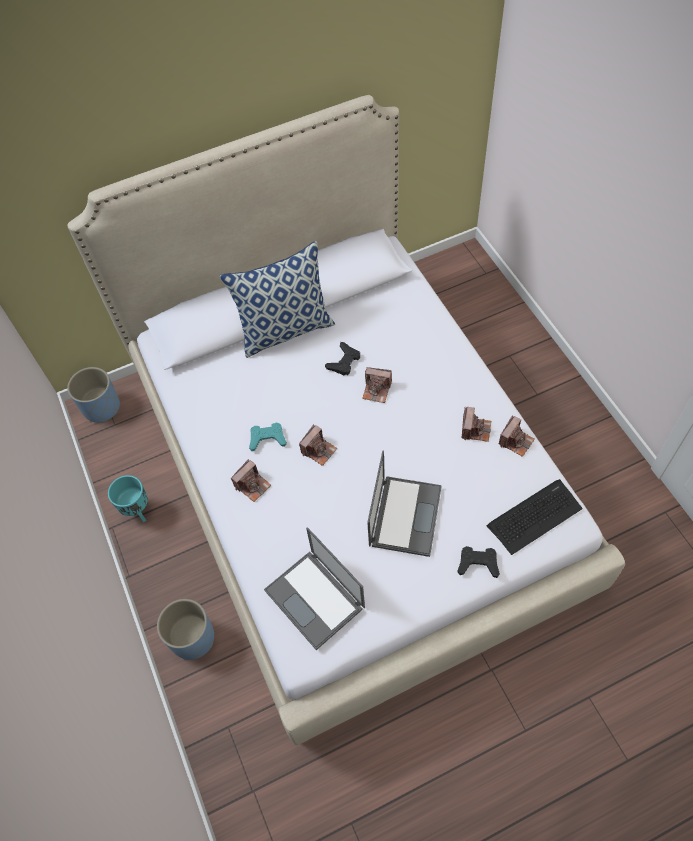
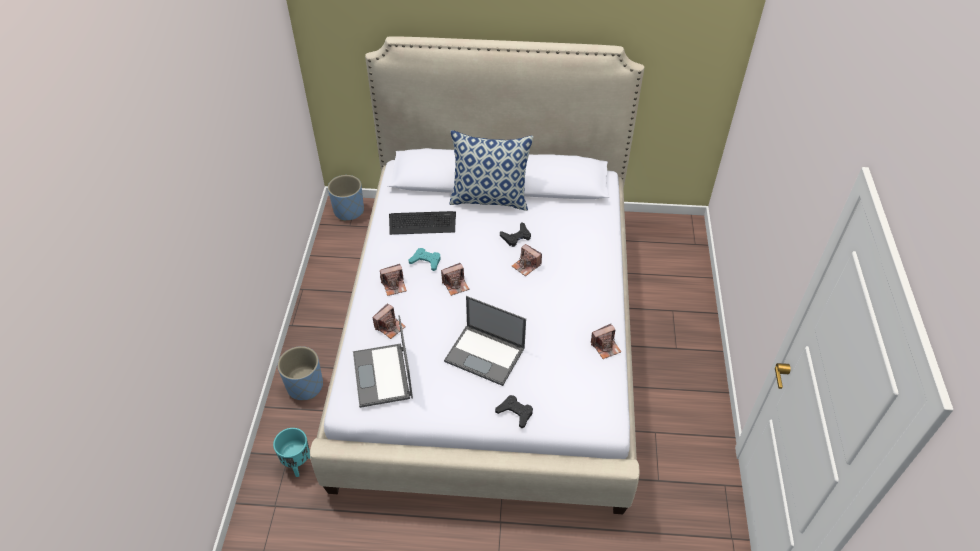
camera: 25 degrees right, 10 degrees down
turquoise planter [108,475,148,523] -> turquoise planter moved to [273,428,310,477]
laptop [367,451,442,557] -> laptop turned 75 degrees clockwise [444,296,526,386]
camera [462,407,491,442] -> camera moved to [372,303,406,339]
keyboard [487,479,583,555] -> keyboard moved to [389,211,456,235]

